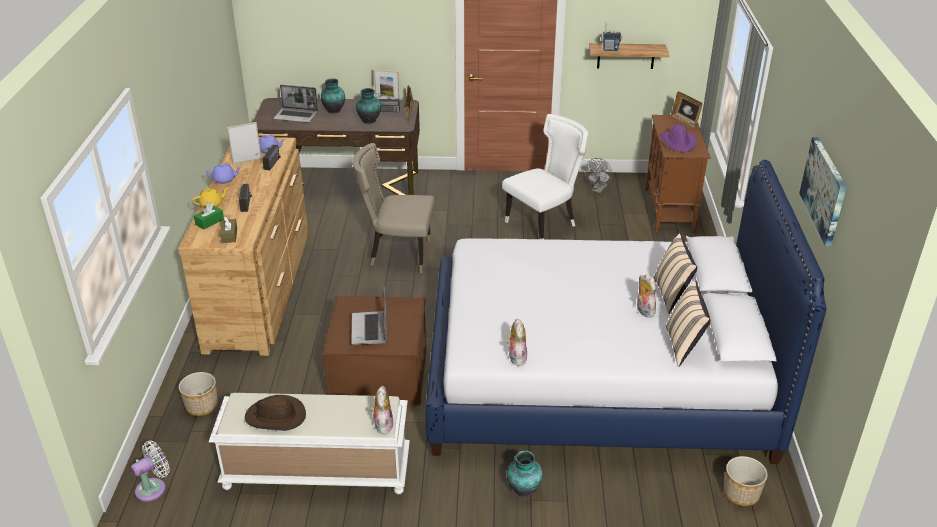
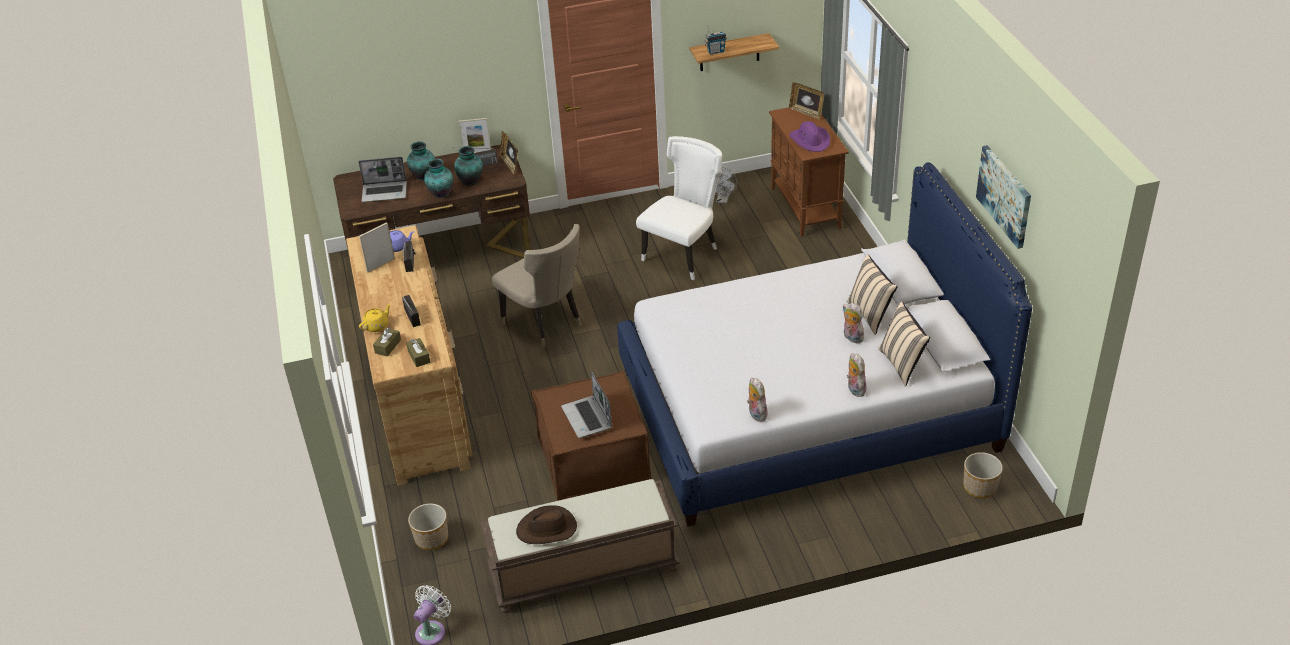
camera: 15 degrees left, 5 degrees up
green tissue box [194,204,224,229] -> brown tissue box [373,327,401,357]
purple teapot [206,164,241,184] -> none
white bench [209,393,410,494] -> brown bench [480,479,680,613]
beige chair [352,143,435,273] -> beige chair turned 120 degrees counterclockwise [492,224,582,348]
plush toy [370,386,394,434] -> plush toy moved to [847,353,866,397]
vase [507,450,543,497] -> vase moved to [424,159,453,198]

